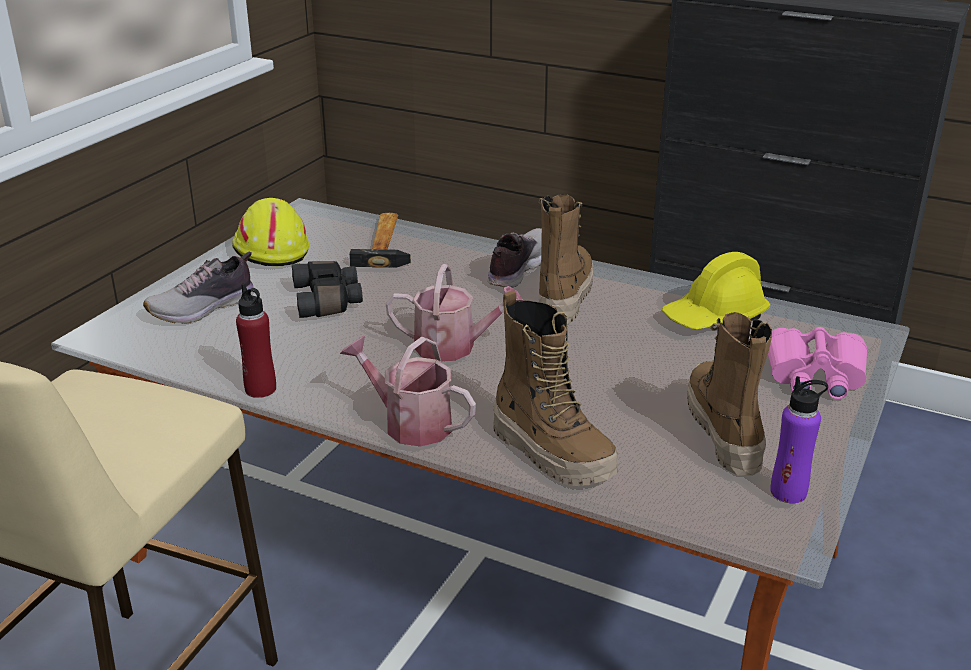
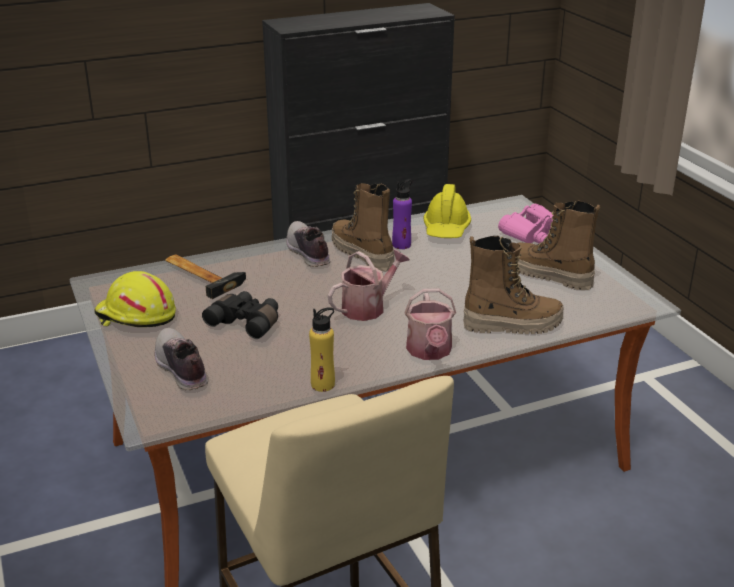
camera: 50 degrees left, 0 degrees up
shoe [143,252,254,324] -> shoe turned 150 degrees clockwise [155,328,208,390]
red bottle [236,283,276,398] -> yellow bottle [309,307,335,392]
watering can [340,336,476,447] -> watering can turned 75 degrees counterclockwise [405,289,456,360]
purple bottle [770,376,828,503] -> purple bottle moved to [392,179,412,249]

